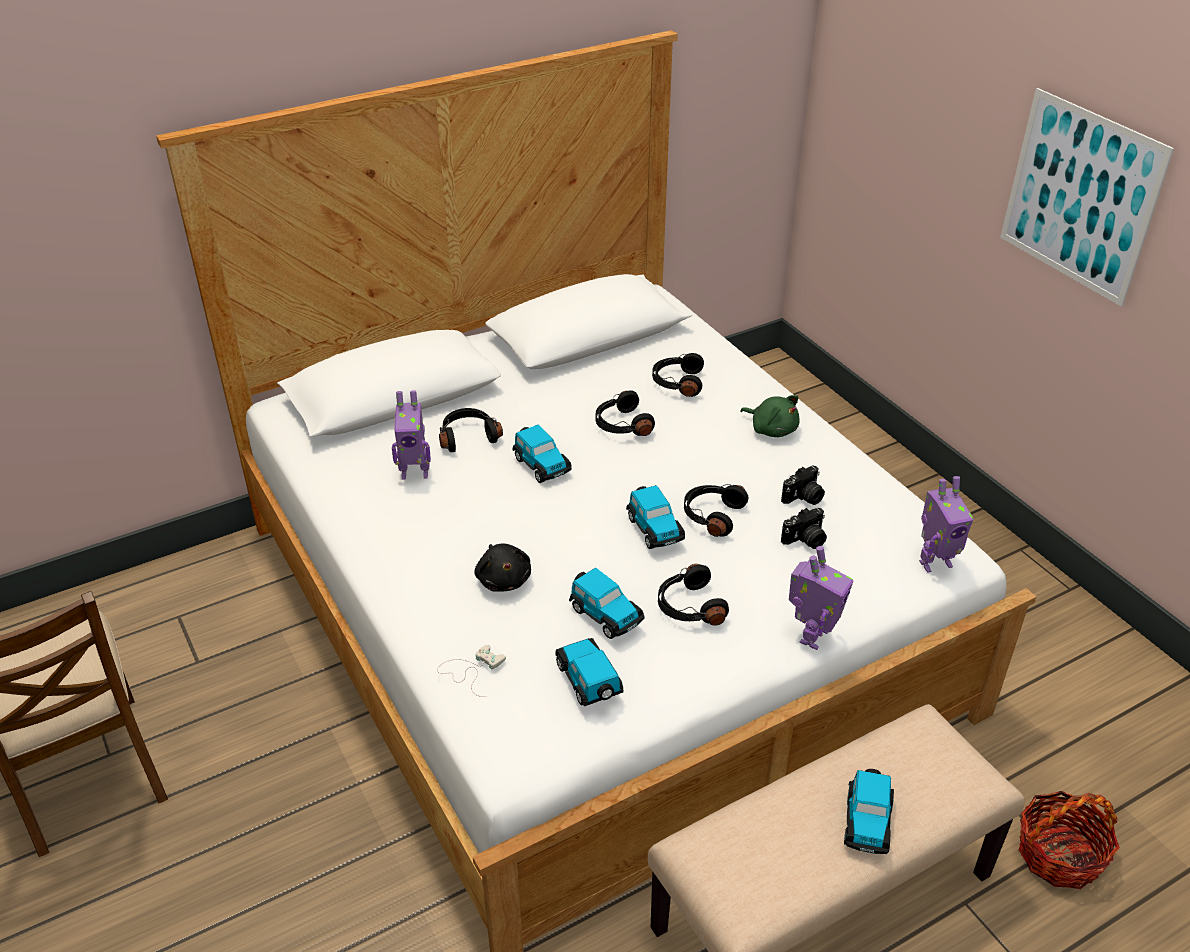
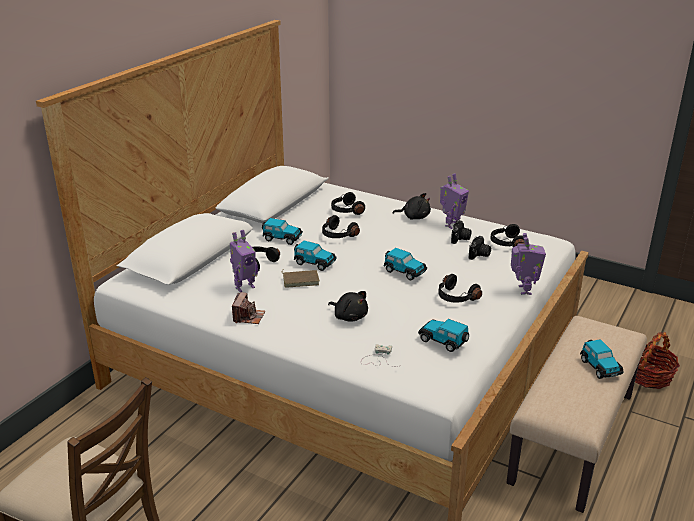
camera: 30 degrees left, 10 degrees down
toy car [569,568,645,639] -> toy car moved to [262,218,303,245]
black headphones [684,484,748,537] -> black headphones moved to [490,224,525,247]
green plush toy [740,395,800,437] -> black plush toy [393,193,431,219]
toy robot [919,476,974,573] -> toy robot moved to [440,174,469,229]
picture [1000,88,1174,307] -> none
none -> camera [232,292,265,324]
none -> brown book [282,270,320,288]

